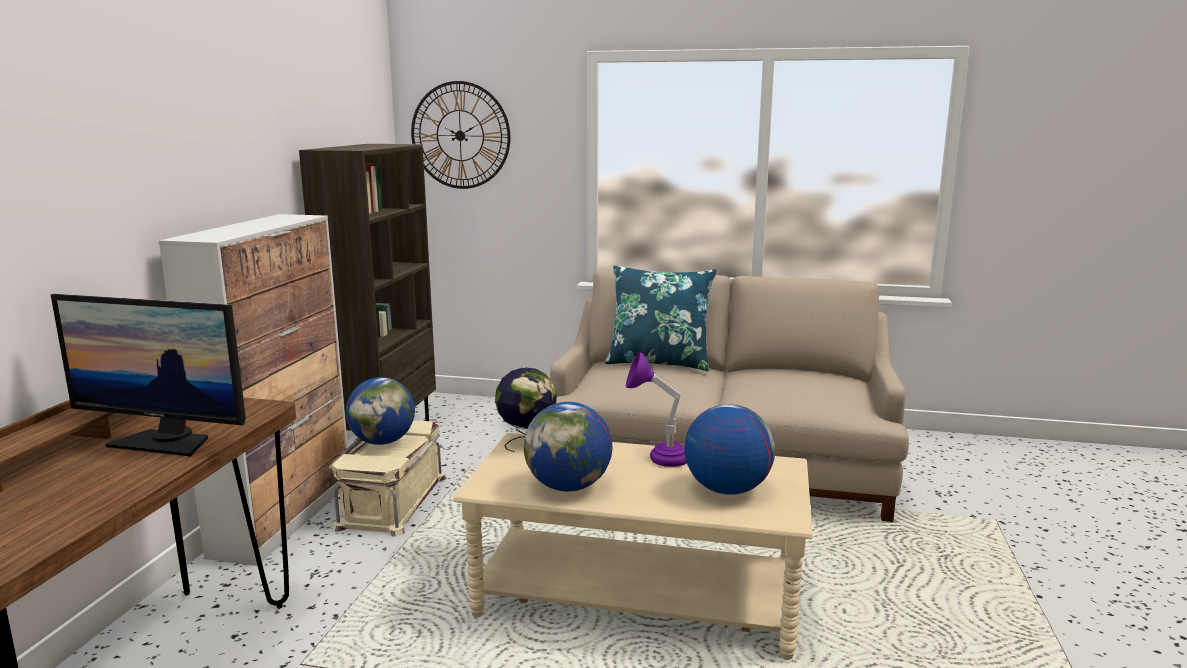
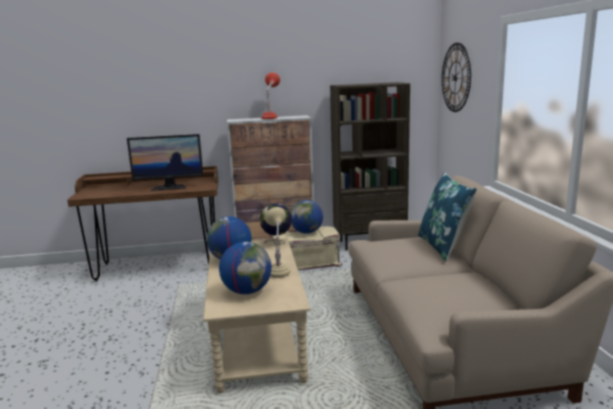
camera: 70 degrees right, 0 degrees up
monitor [51,294,246,456] -> monitor turned 90 degrees counterclockwise [127,134,203,191]
purple table lamp [626,352,687,467] -> beige table lamp [265,207,290,278]
none -> red table lamp [261,73,280,119]

